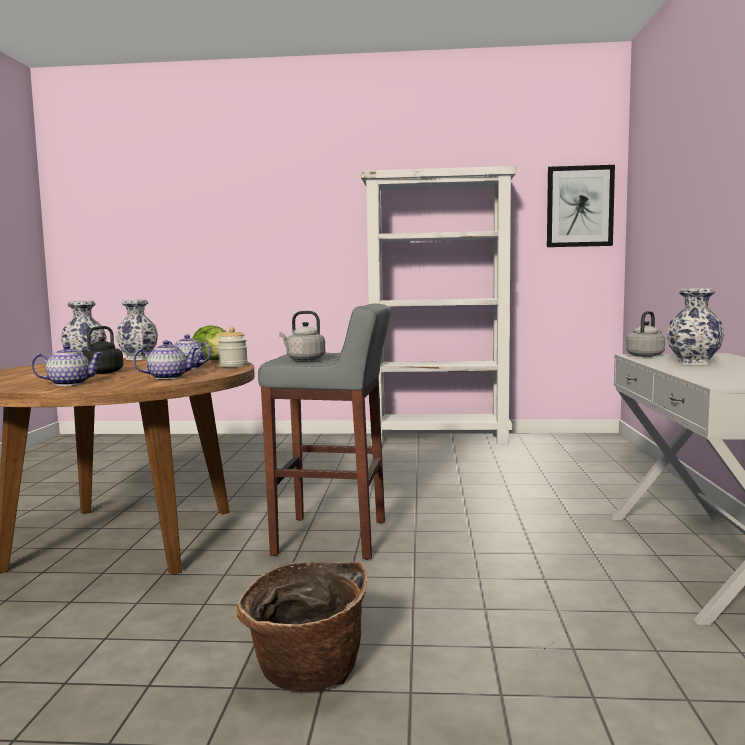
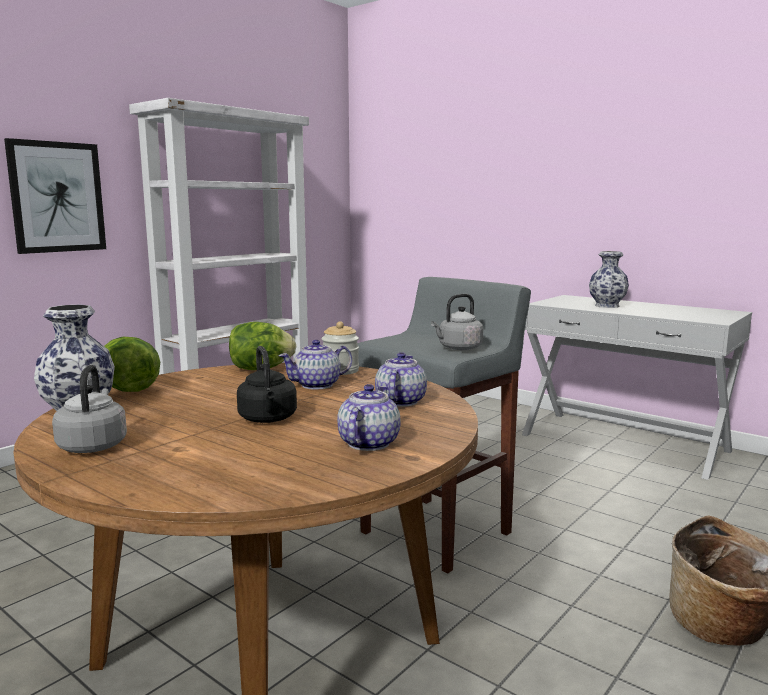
camera: 55 degrees left, 5 degrees up
vase [116,300,158,360] -> lettuce [104,337,160,392]
picture [547,165,615,247] -> picture moved to [4,138,106,254]
grey kettle [626,311,665,357] -> grey kettle moved to [52,365,127,453]

